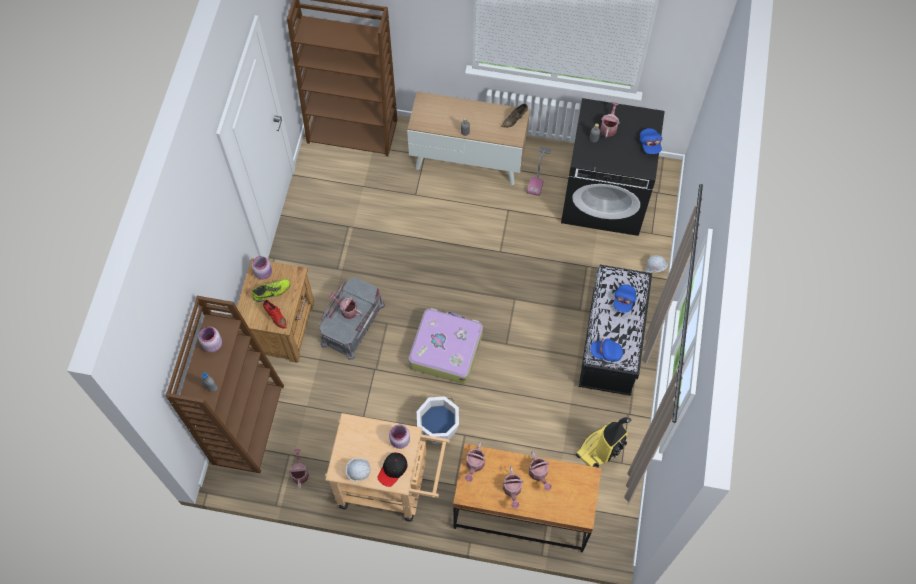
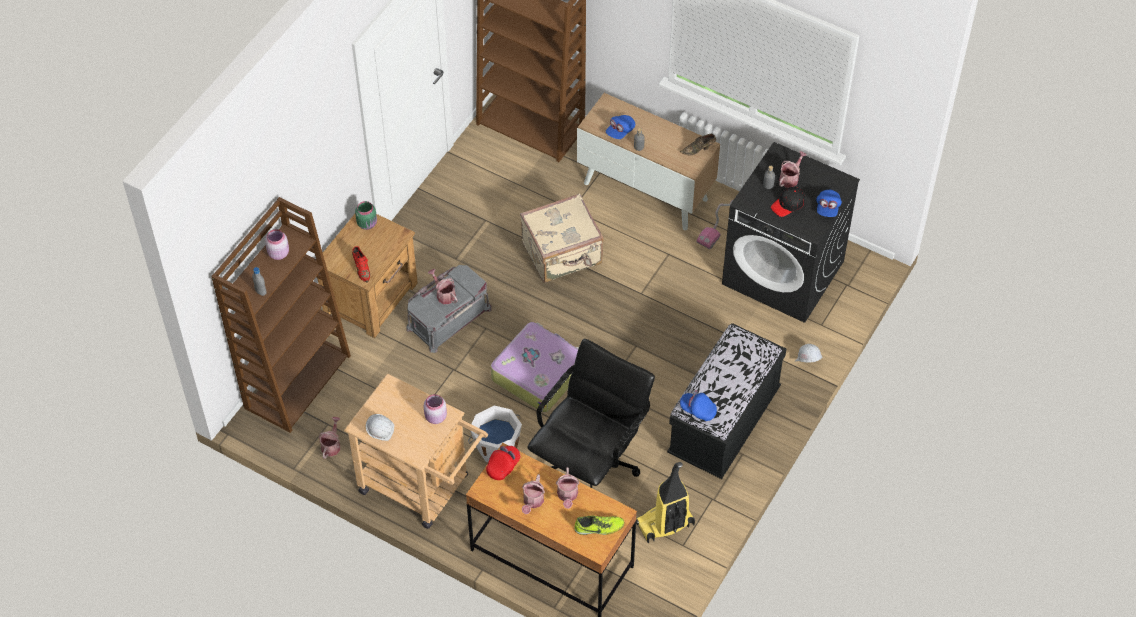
camera: 20 degrees right, 10 degrees down
pink jar [252,256,272,280] -> green jar [355,201,377,230]
shoe [252,279,291,302] -> shoe moved to [575,516,624,535]
black cap [378,453,407,487] -> black cap moved to [771,187,805,217]
watering can [465,442,486,482] -> red cap [486,446,520,480]
blue cap [614,284,637,313] -> blue cap moved to [606,115,635,139]
none -> beige suitcase [520,193,604,283]
none -> black office chair [527,339,655,488]

